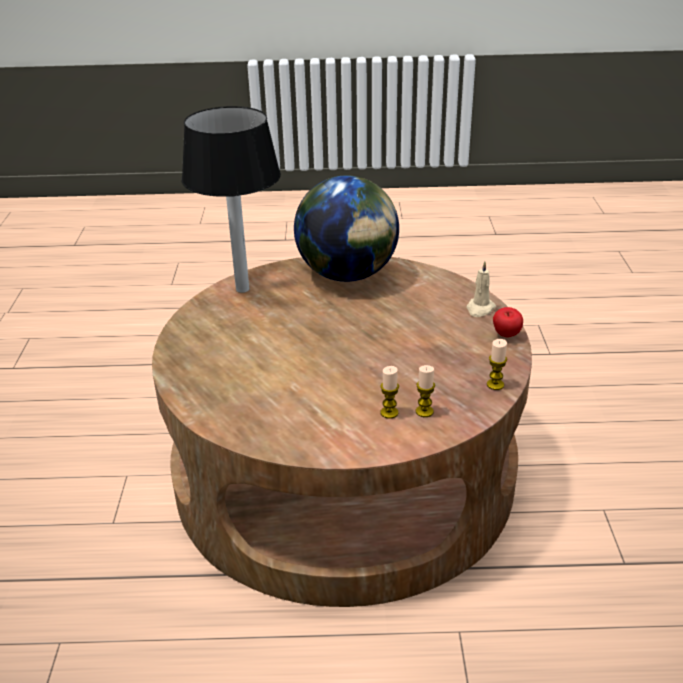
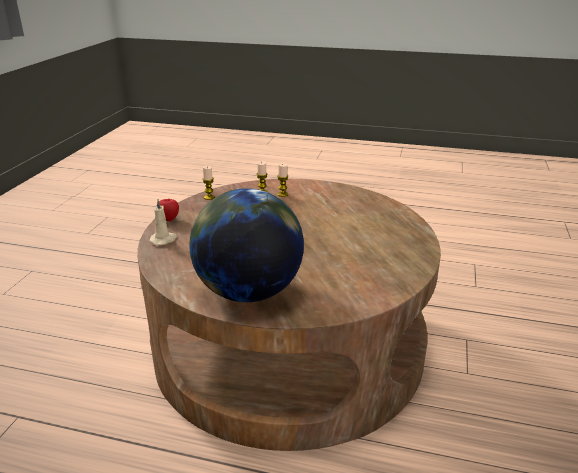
camera: 165 degrees left, 5 degrees down
table lamp [182,106,281,293] -> none

